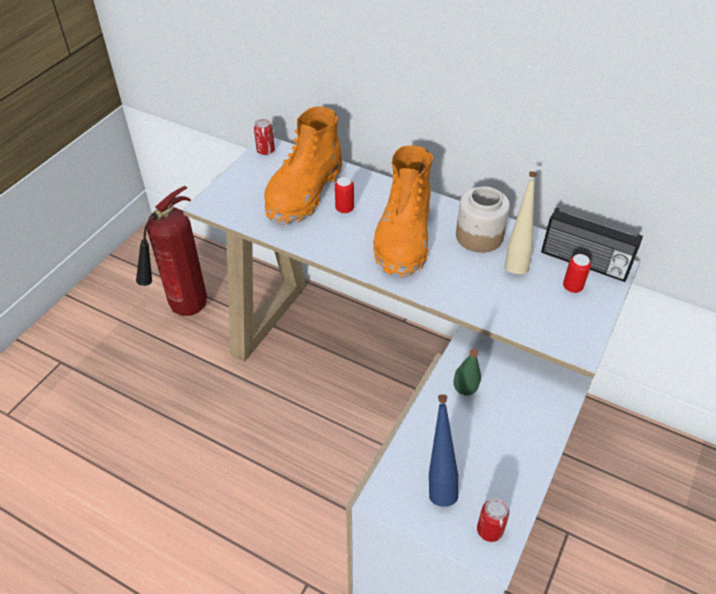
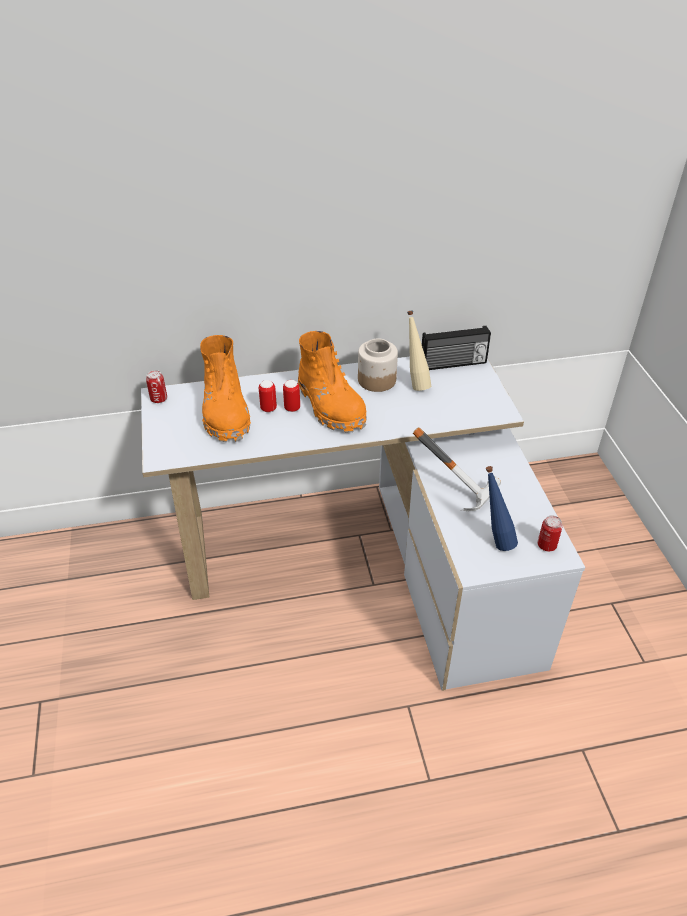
camera: 40 degrees left, 5 degrees down
fire extinguisher [136,186,207,316] -> none
green bottle [454,349,481,395] -> hammer [413,427,501,511]
can [563,254,591,293] -> can moved to [283,380,300,412]

